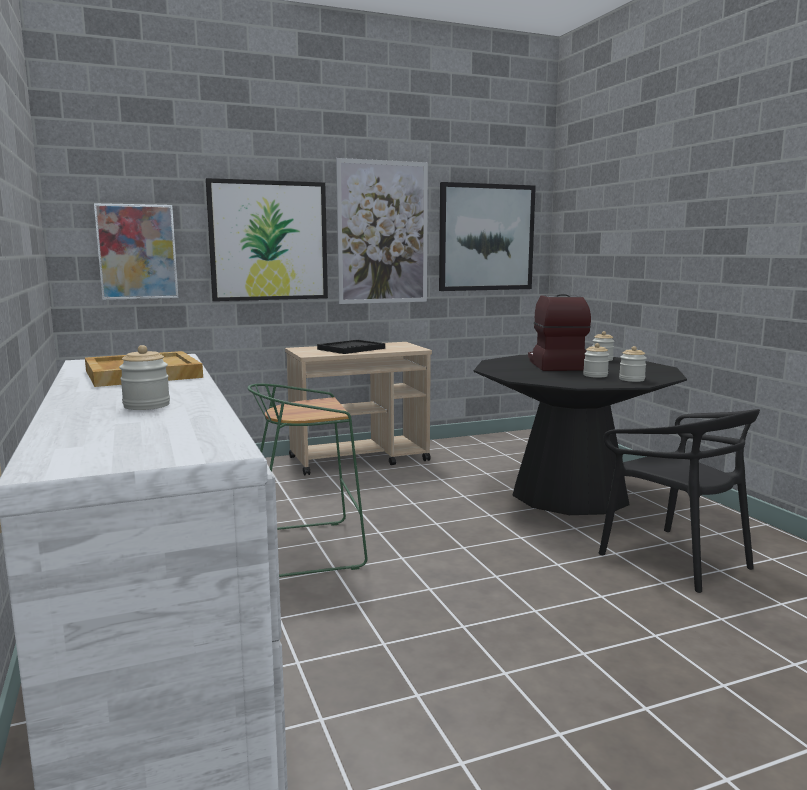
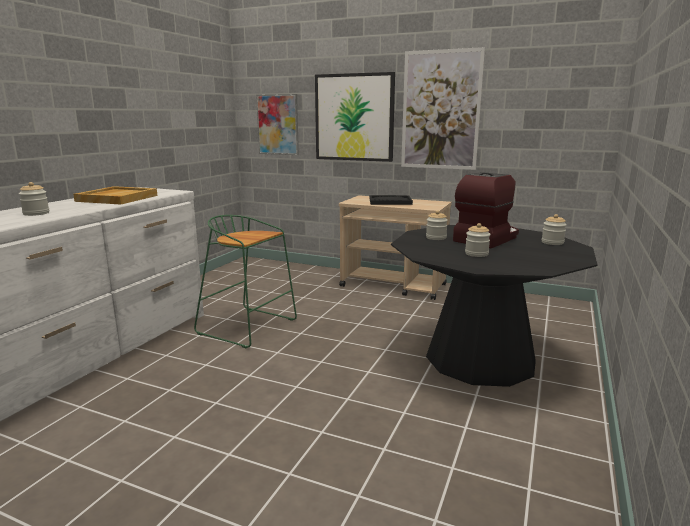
camera: 45 degrees right, 5 degrees up
picture [439,182,536,291] -> none
black chair [599,409,760,593] -> none
jar [619,346,647,382] -> jar moved to [426,210,448,240]

